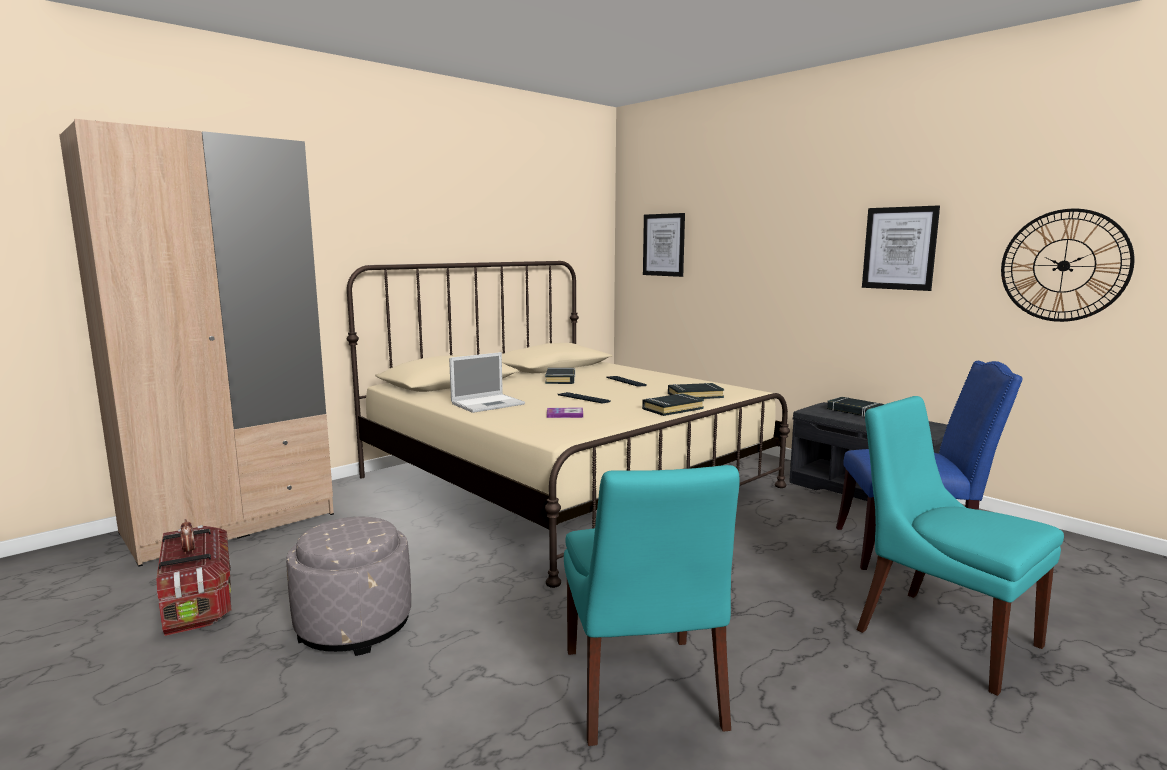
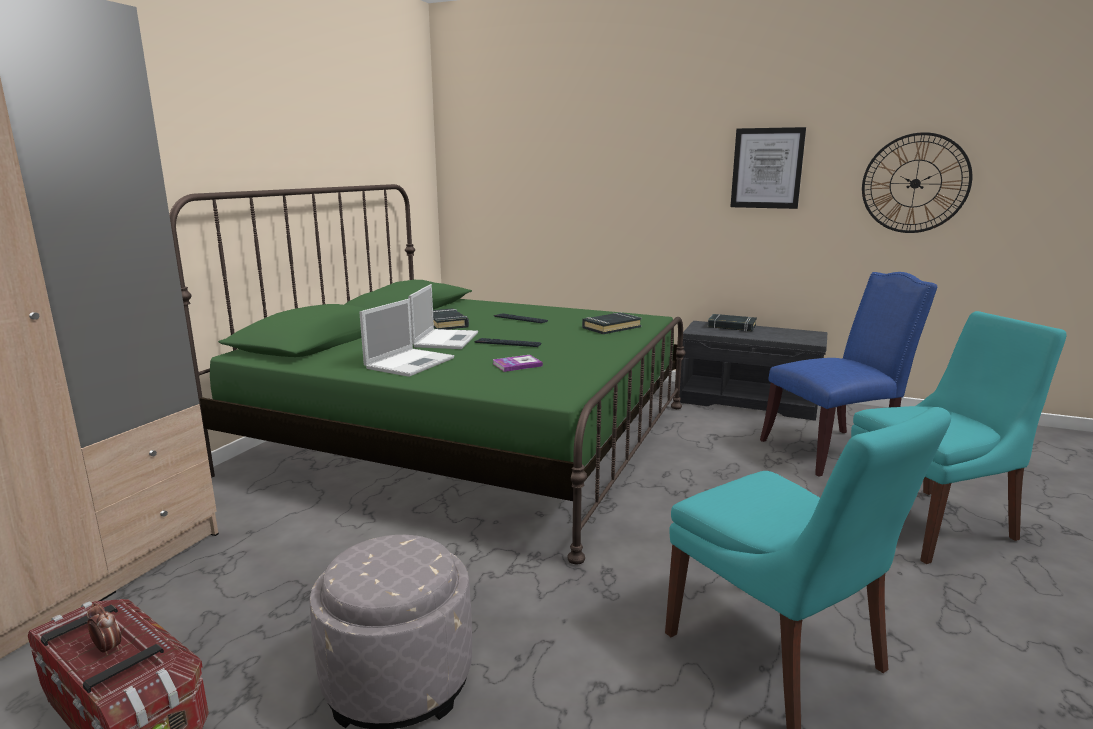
camera: 25 degrees left, 5 degrees up
beige bed [347,261,790,588] -> green bed [169,184,685,564]
black book [642,393,704,416] -> none
picture [643,213,685,277] -> none
turquoise chair [857,396,1064,696] -> turquoise chair turned 135 degrees clockwise [851,311,1066,564]
none -> laptop [408,284,478,349]

